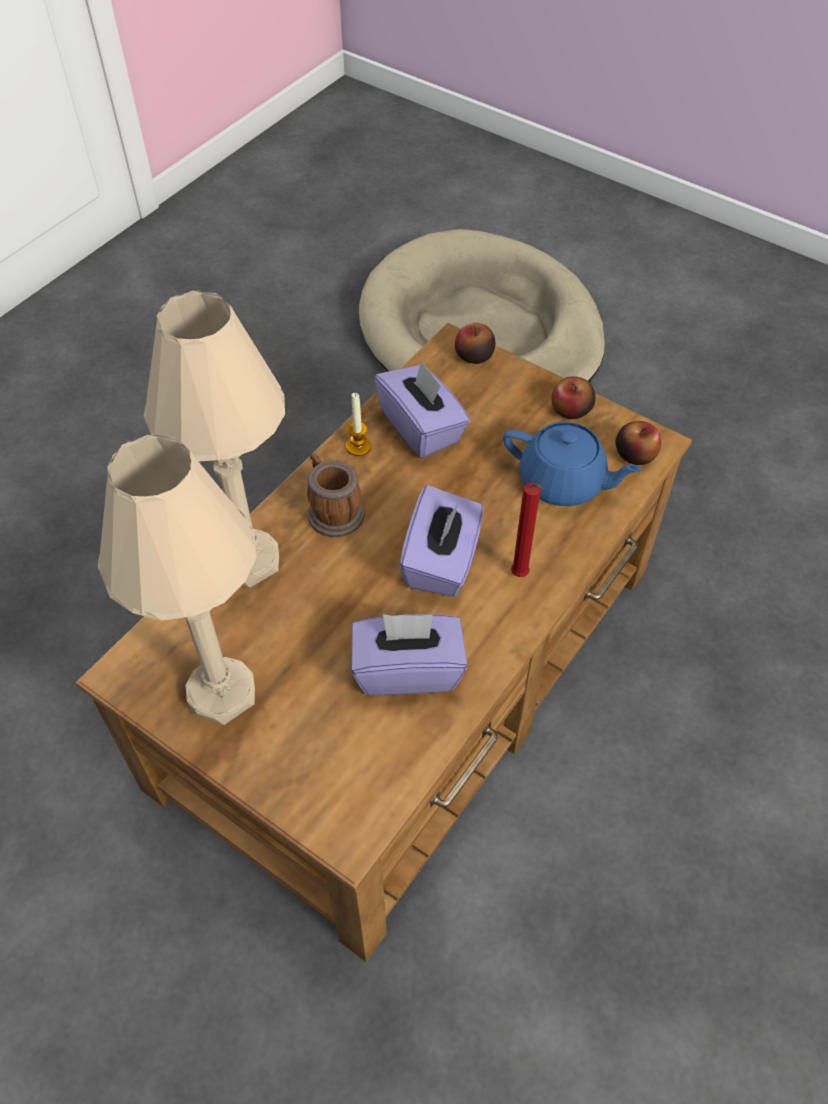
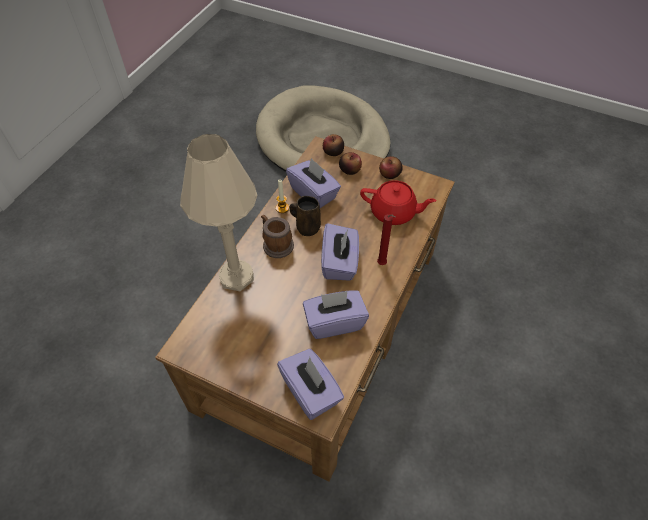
camera: 10 degrees left, 0 degrees up
beige table lamp [98,434,257,725] -> none
blue teapot [503,422,642,506] -> red teapot [360,180,437,225]
apple [615,421,661,465] -> apple moved to [339,152,362,175]
none -> purple tissue box [277,349,344,420]
none -> brown mug [290,196,321,236]

